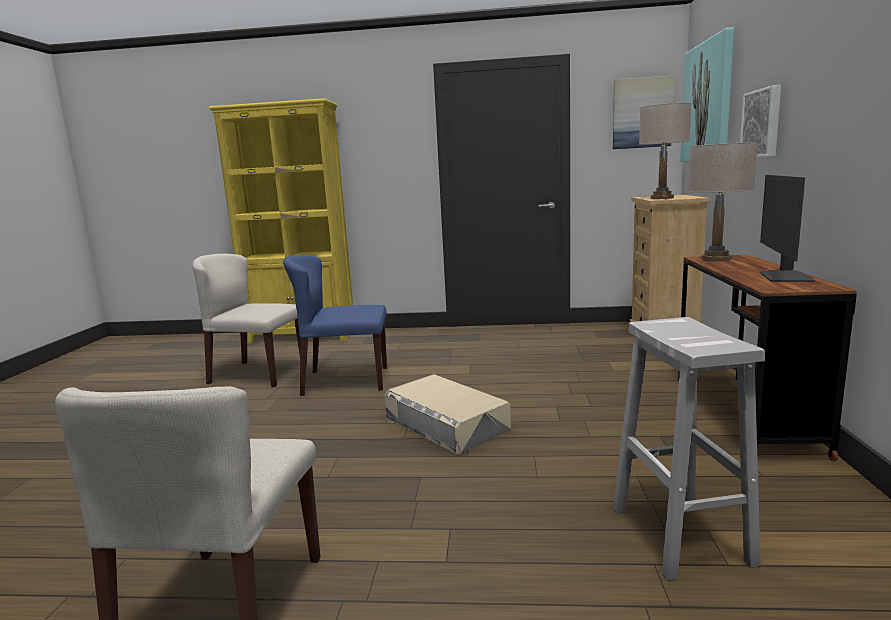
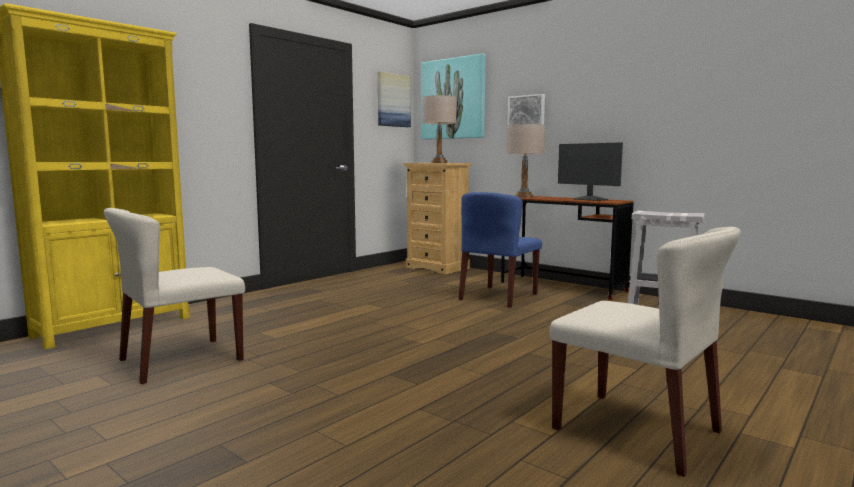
camera: 55 degrees left, 5 degrees down
blue chair [283,255,387,396] -> blue chair moved to [459,192,542,308]
beige storage box [385,374,511,455] -> none

